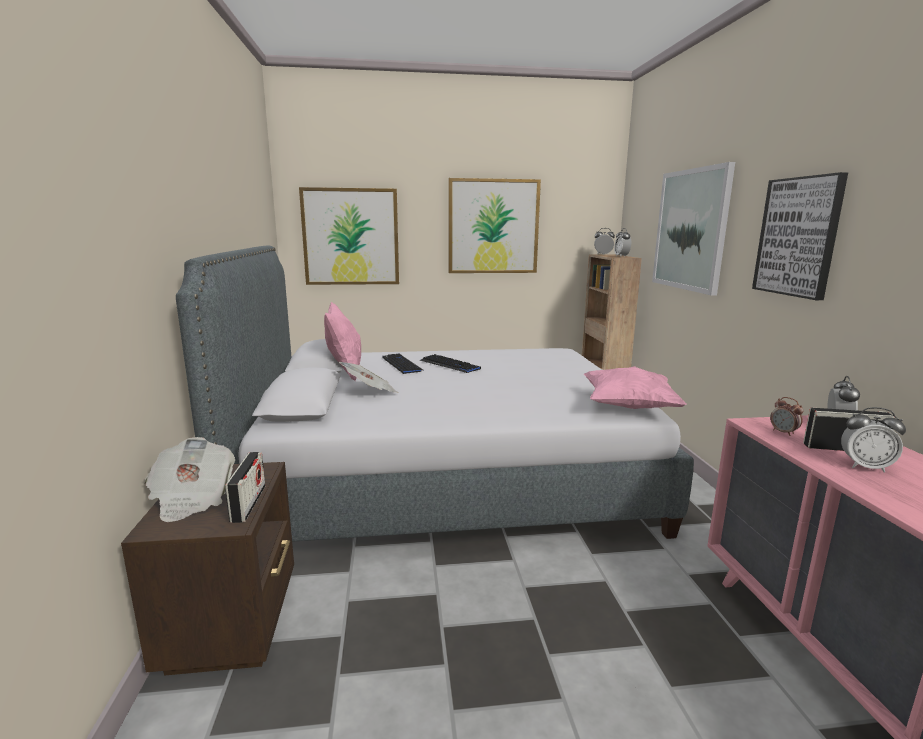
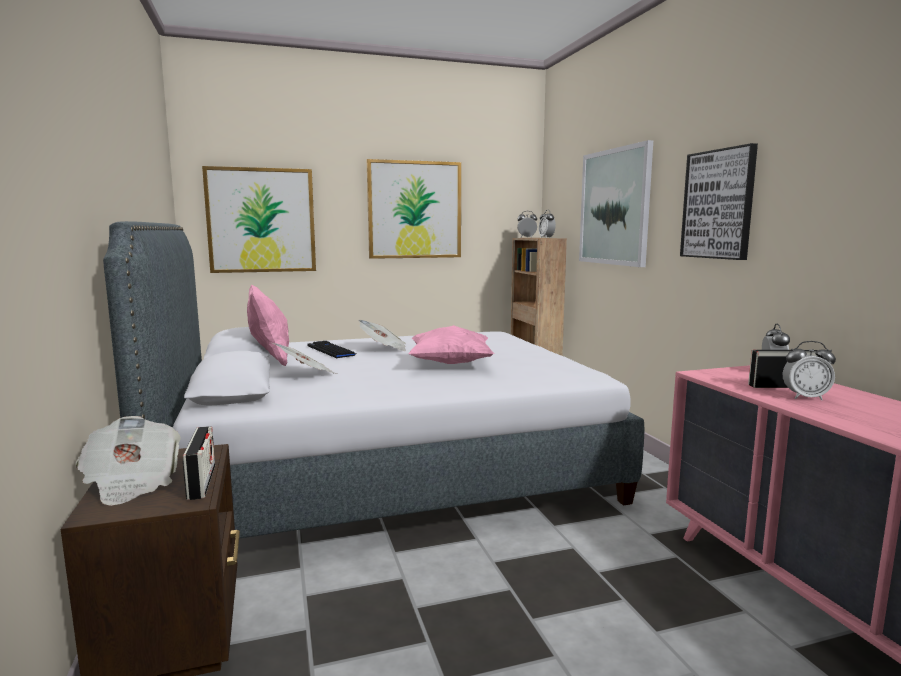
camera: 10 degrees left, 5 degrees down
keyboard [420,354,481,373] -> newspaper [358,320,406,351]
pink pillow [584,366,687,409] -> pink pillow moved to [408,325,495,364]
alarm clock [770,397,804,436] -> none

